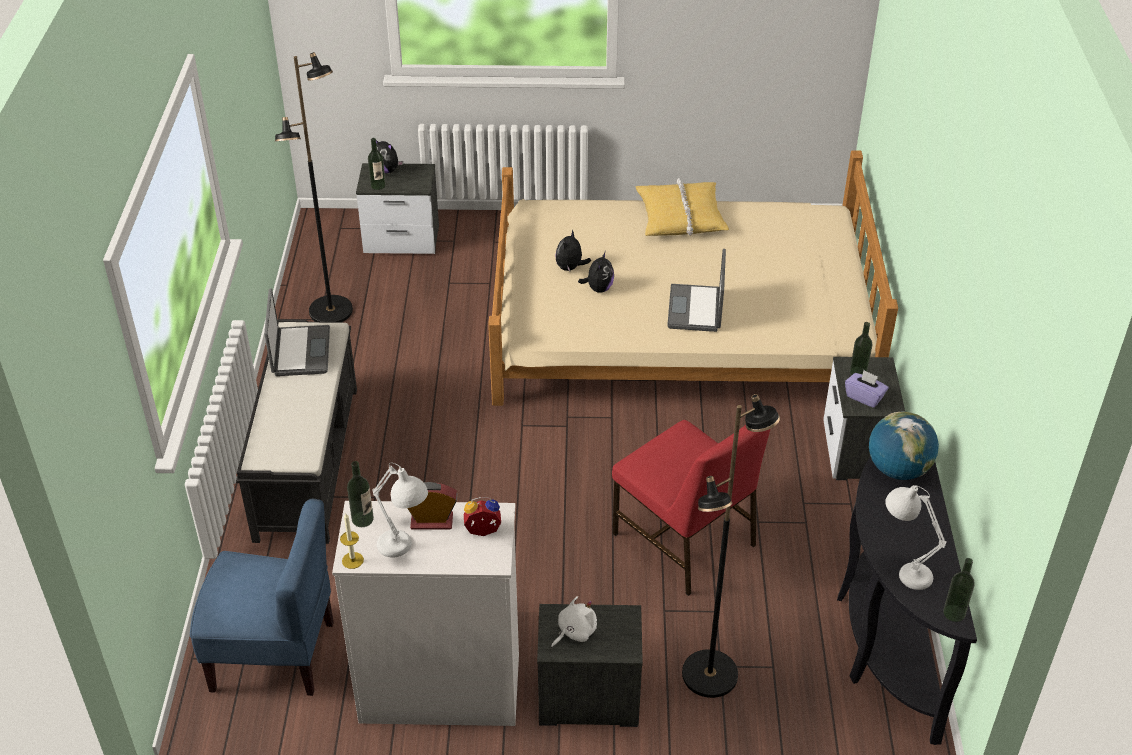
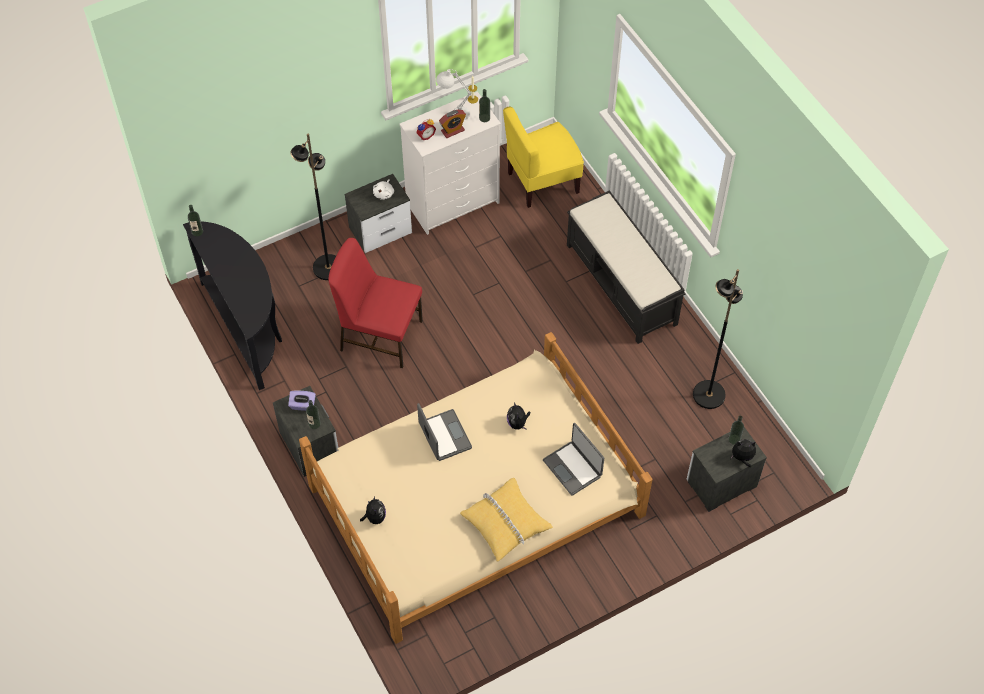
camera: 150 degrees right, 15 degrees up
blue chair [190,499,334,696] -> yellow chair [503,106,584,208]
laptop [264,288,330,376] -> laptop moved to [543,423,604,495]
plush toy [555,229,591,271] -> plush toy moved to [360,496,386,524]
globe [869,411,939,480] -> none
white table lamp [885,485,947,590] -> none

